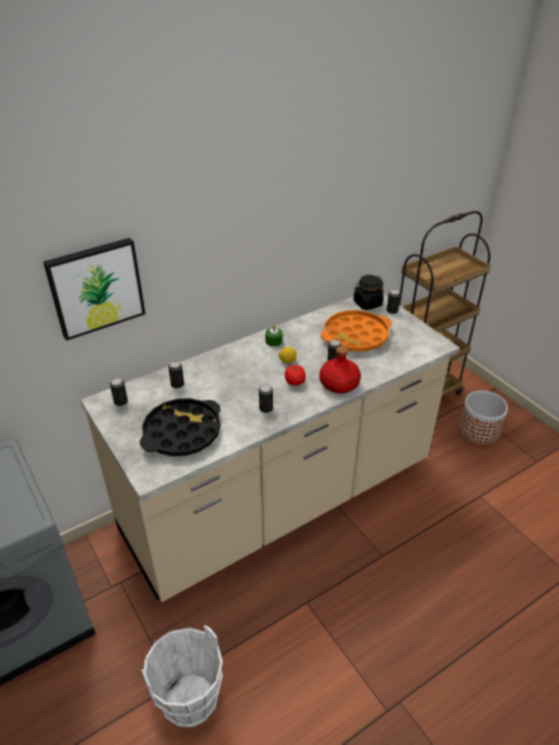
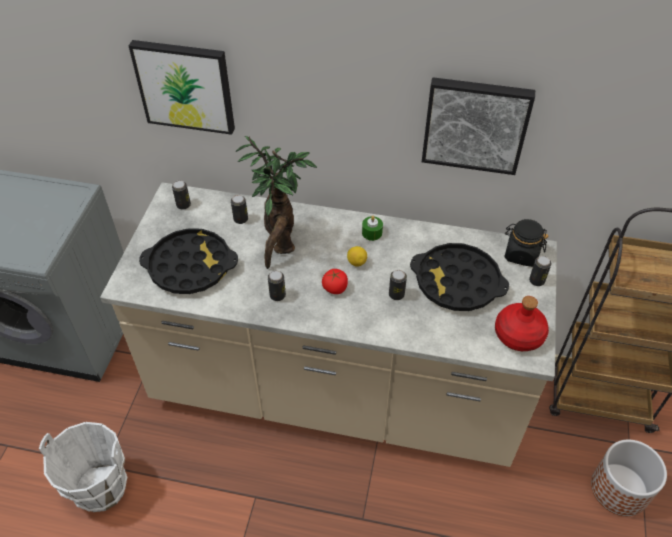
camera: 45 degrees right, 10 degrees up
red bottle [319,346,361,393] -> red bottle moved to [495,296,549,351]
orange tray [321,310,392,352] -> black tray [410,243,509,311]
none -> potted plant [236,136,317,269]
none -> picture [422,77,535,175]

